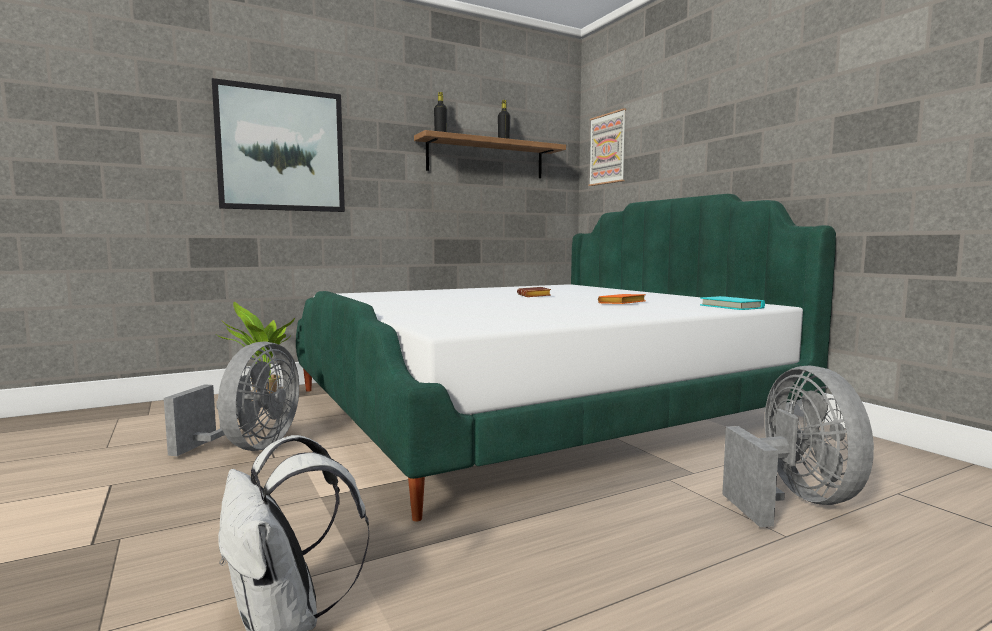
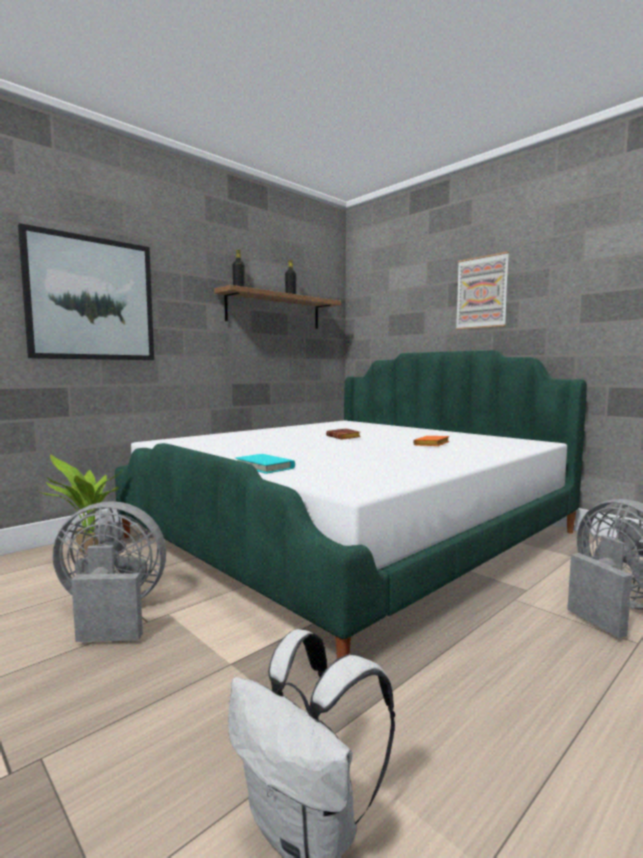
camera: 15 degrees left, 0 degrees up
grey fan [164,341,299,456] -> grey fan turned 90 degrees counterclockwise [53,501,166,642]
picture [589,108,626,186] -> picture moved to [456,251,509,330]
turquoise book [700,296,765,310] -> turquoise book moved to [235,454,295,474]

